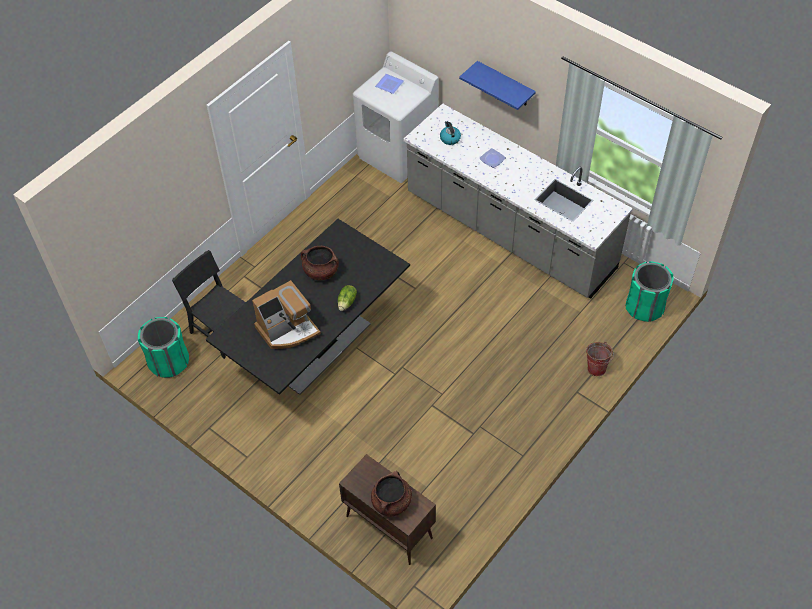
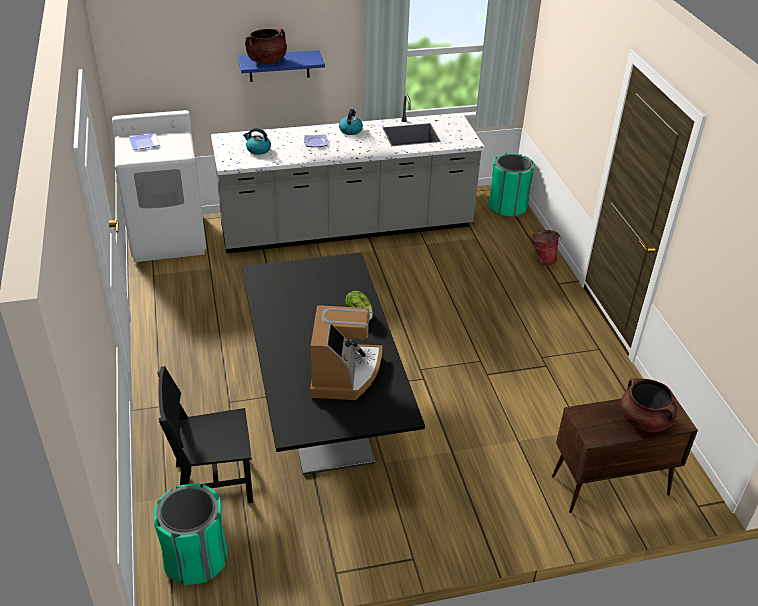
camera: 55 degrees left, 15 degrees down
brown cooking pot [301,246,339,280] -> brown cooking pot moved to [245,28,287,64]
none -> kettle [339,109,363,135]

